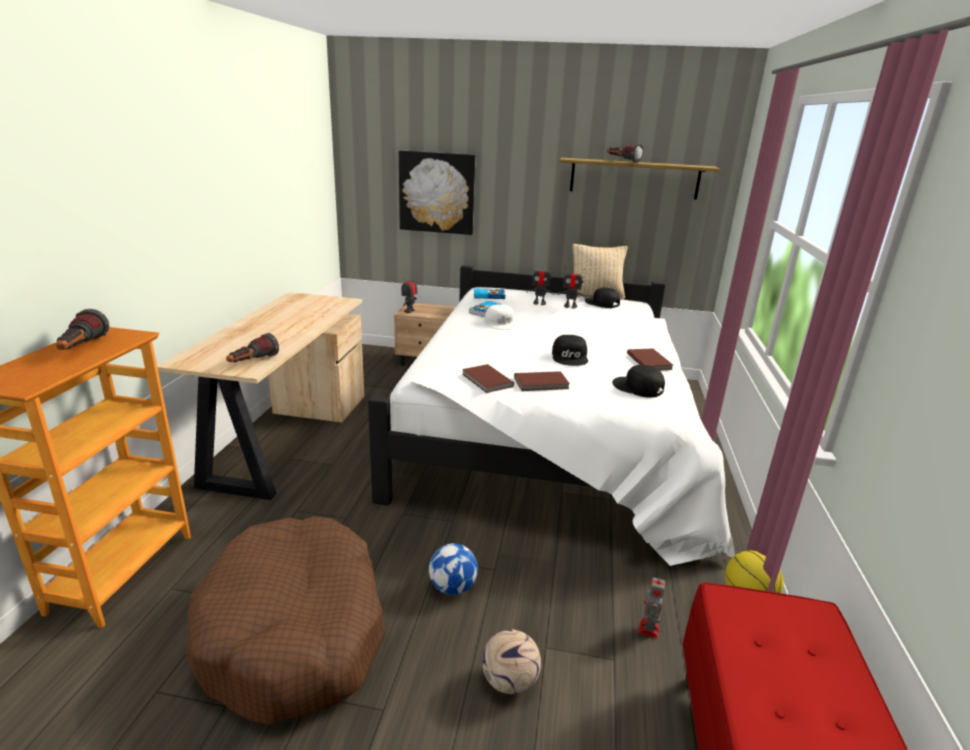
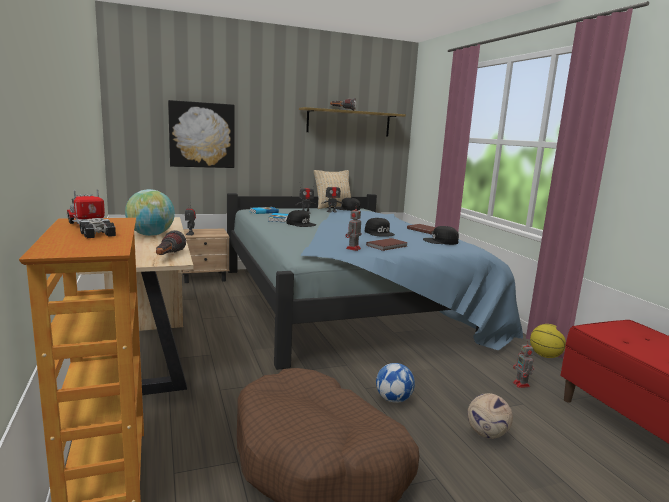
camera: 30 degrees left, 10 degrees down
flashlight [56,309,109,350] -> toy truck [67,189,116,238]
white bed [368,265,735,566] -> blue bed [227,193,523,370]
brown book [462,364,514,393] -> toy robot [345,205,361,251]
white cap [485,304,519,330] -> black cap [287,210,316,227]
none -> globe [125,189,175,236]

